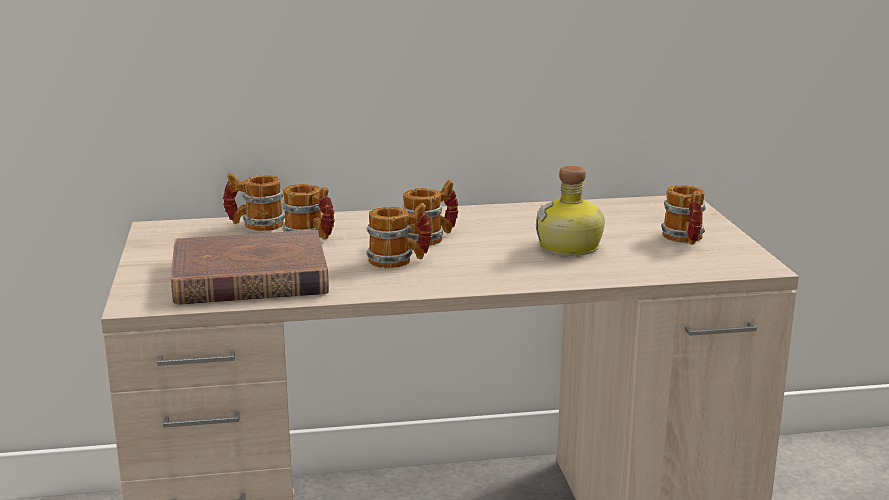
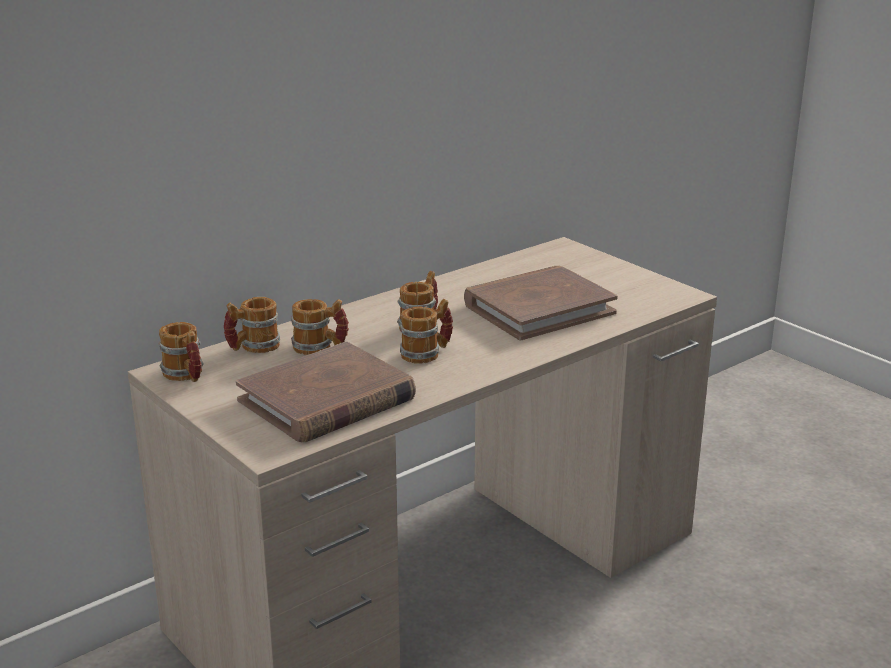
camera: 30 degrees left, 5 degrees up
bottle [536,165,605,256] -> brown book [464,266,618,341]
mug [661,185,706,245] -> mug moved to [158,322,204,382]

